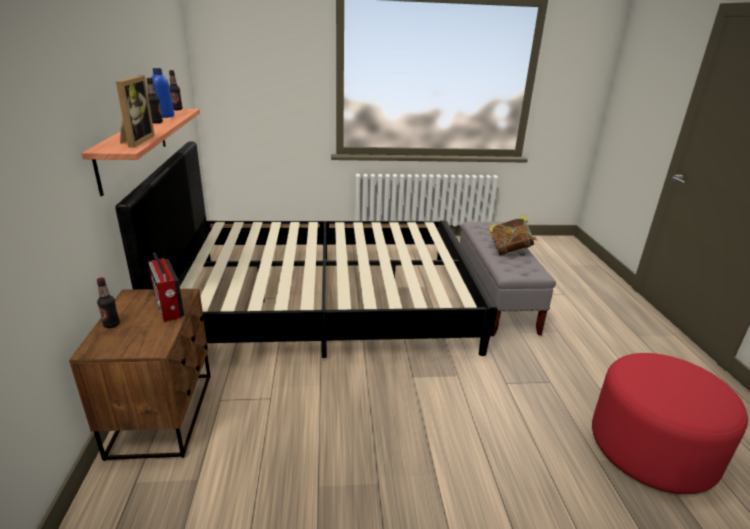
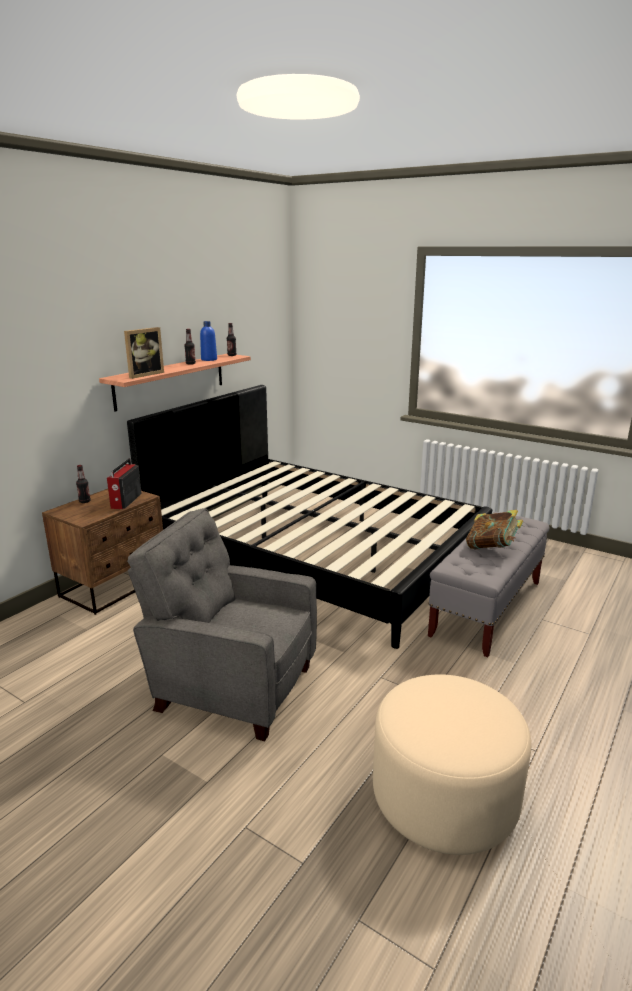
camera: 40 degrees right, 5 degrees down
red ottoman [592,353,748,494] -> beige ottoman [373,674,531,855]
none -> grey armchair [127,508,317,741]

